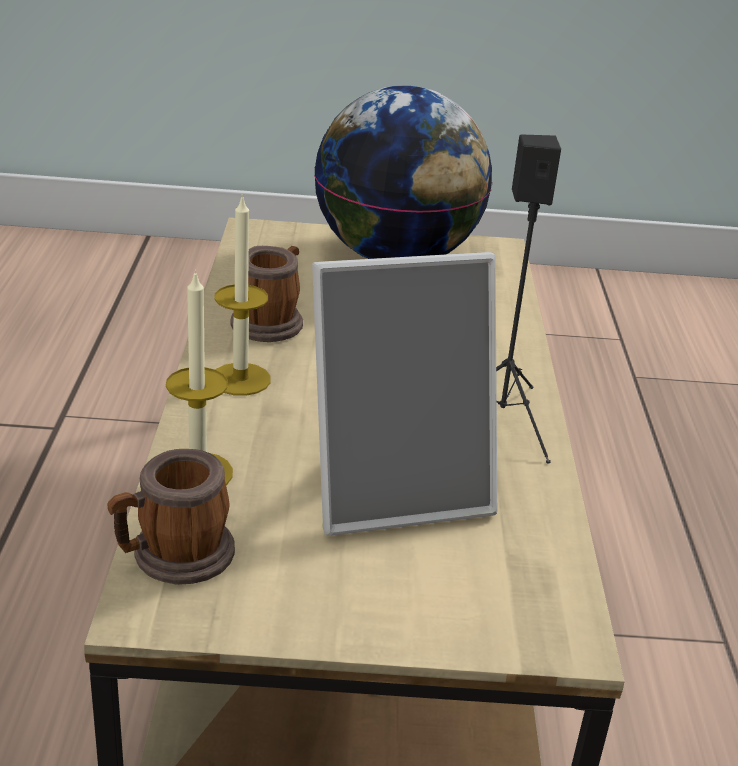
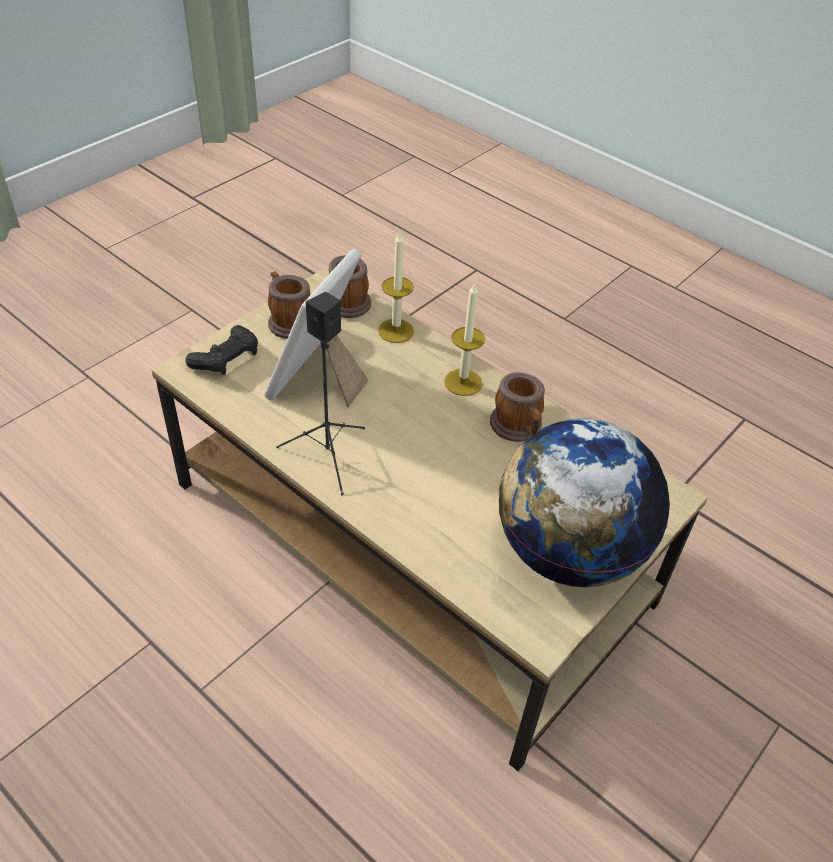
camera: 130 degrees right, 15 degrees up
none -> black game controller [185,325,258,375]
none -> mug [268,271,311,339]

